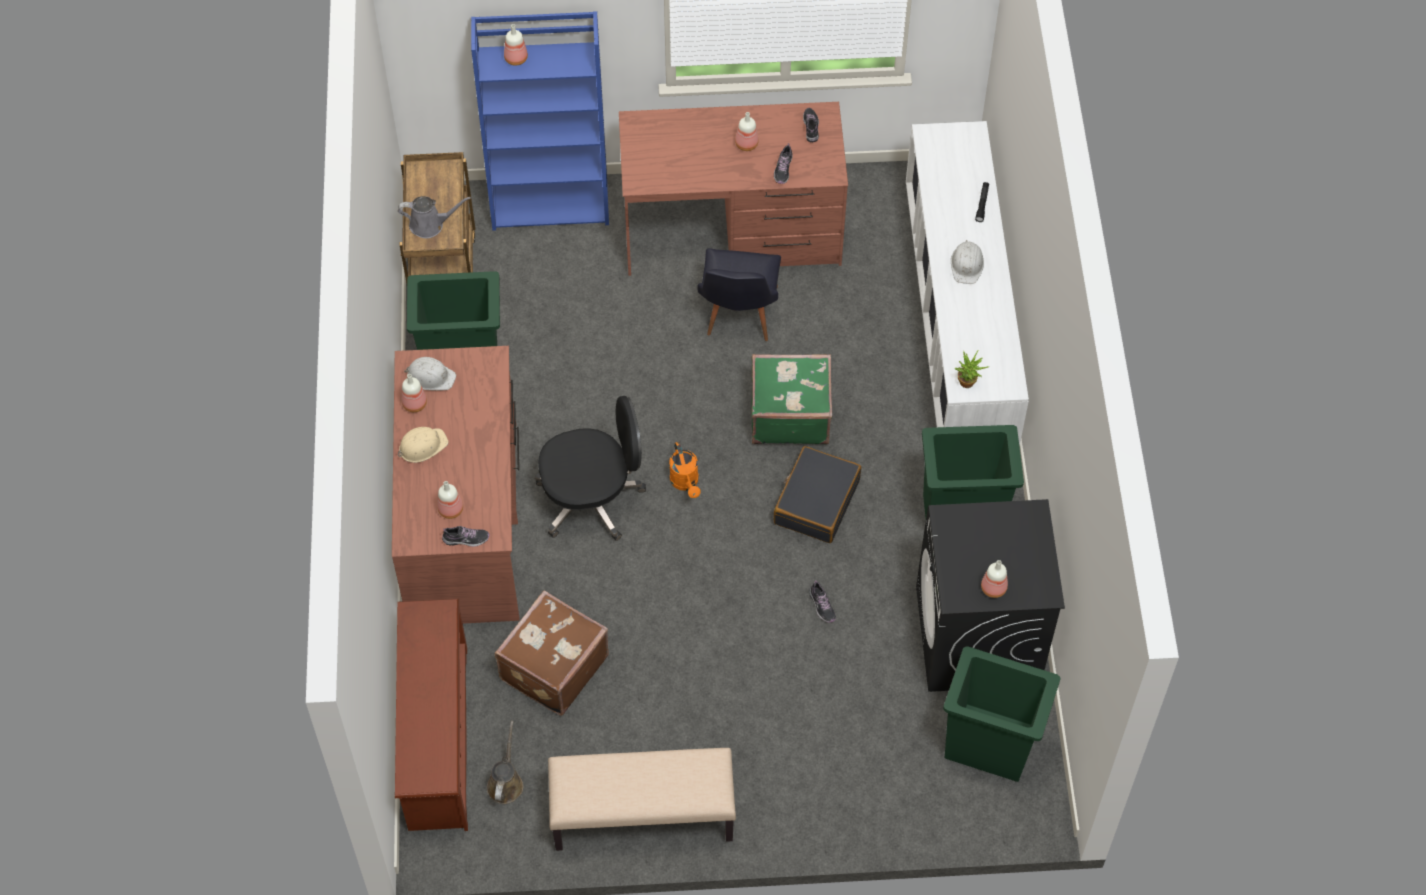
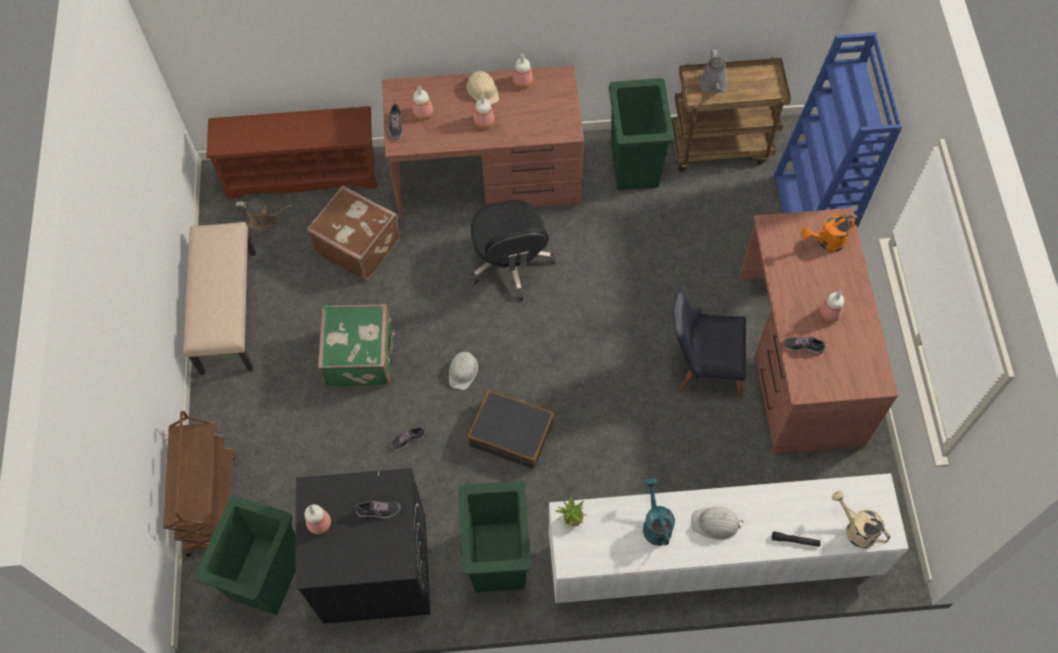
camera: 90 degrees right, 5 degrees up
white hard hat [404,357,456,391] -> white hard hat moved to [449,349,478,390]
bottle [504,24,528,66] -> bottle moved to [474,95,494,129]
orange watering can [669,442,701,498] -> orange watering can moved to [801,214,859,252]
green suitcase [751,354,832,444] -> green suitcase moved to [318,304,396,388]
shoe [803,108,819,142] -> shoe moved to [356,501,401,519]
none -> brown cart [163,411,235,557]
none -> turquoise watering can [643,478,675,546]
none -> beige watering can [832,490,890,548]

